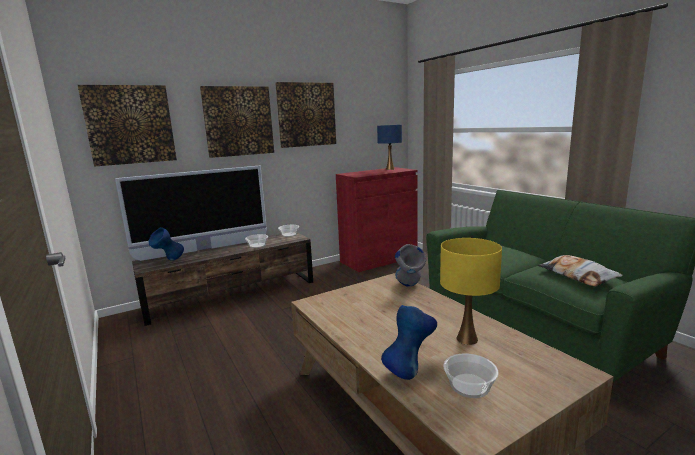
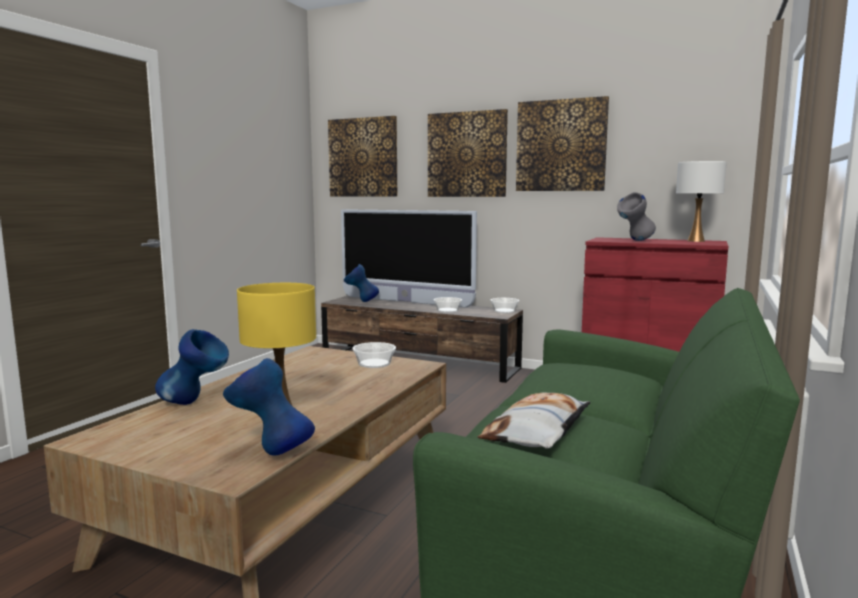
camera: 55 degrees right, 5 degrees down
blue table lamp [377,125,402,170] -> white table lamp [676,161,727,242]
grey vase [395,244,426,287] -> grey vase moved to [617,192,656,241]
bowl [443,353,499,398] -> bowl moved to [352,342,396,368]
none -> blue vase [223,358,315,456]

